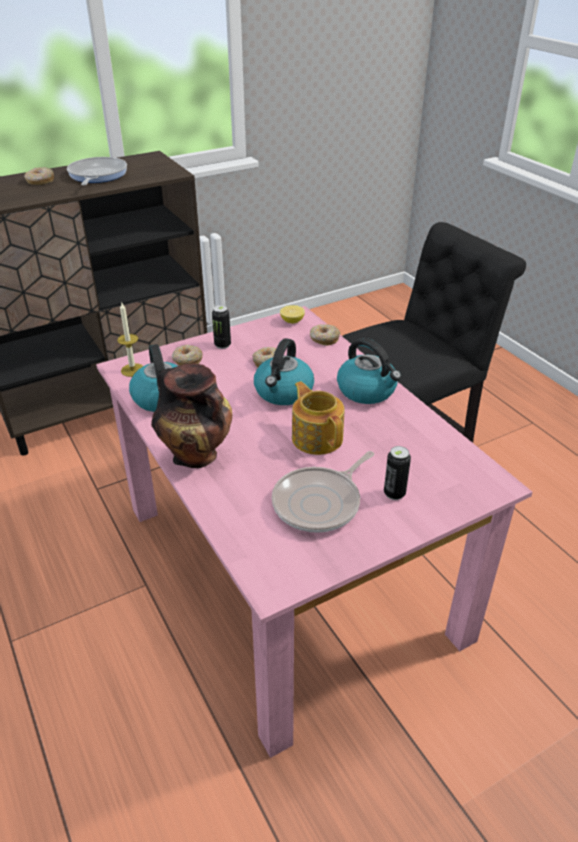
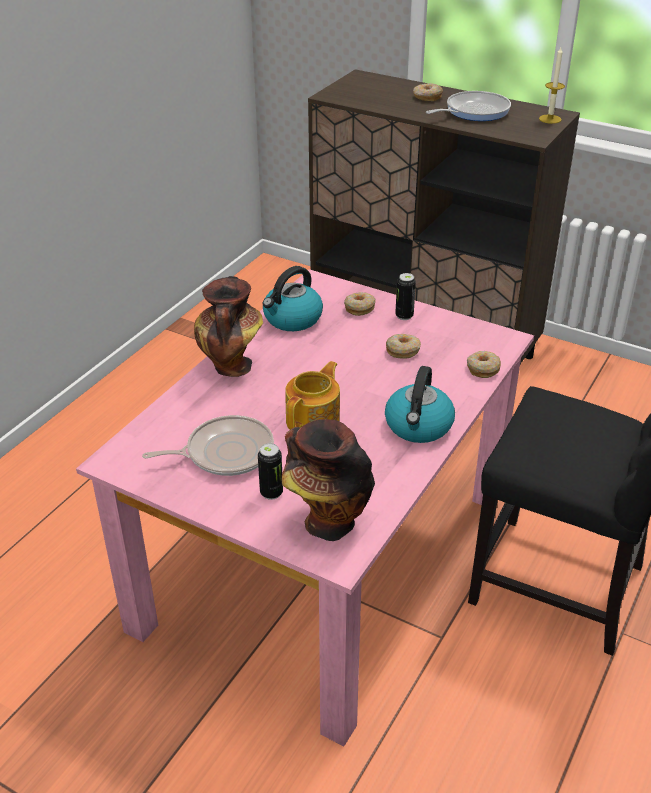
camera: 60 degrees right, 0 degrees up
candle [117,303,143,377] -> candle moved to [539,47,565,124]
kettle [254,338,314,405] -> none
frying pan [272,451,374,533] -> frying pan turned 150 degrees clockwise [142,415,274,476]
lemon [280,305,305,324] -> none
none -> vase [282,419,375,541]

